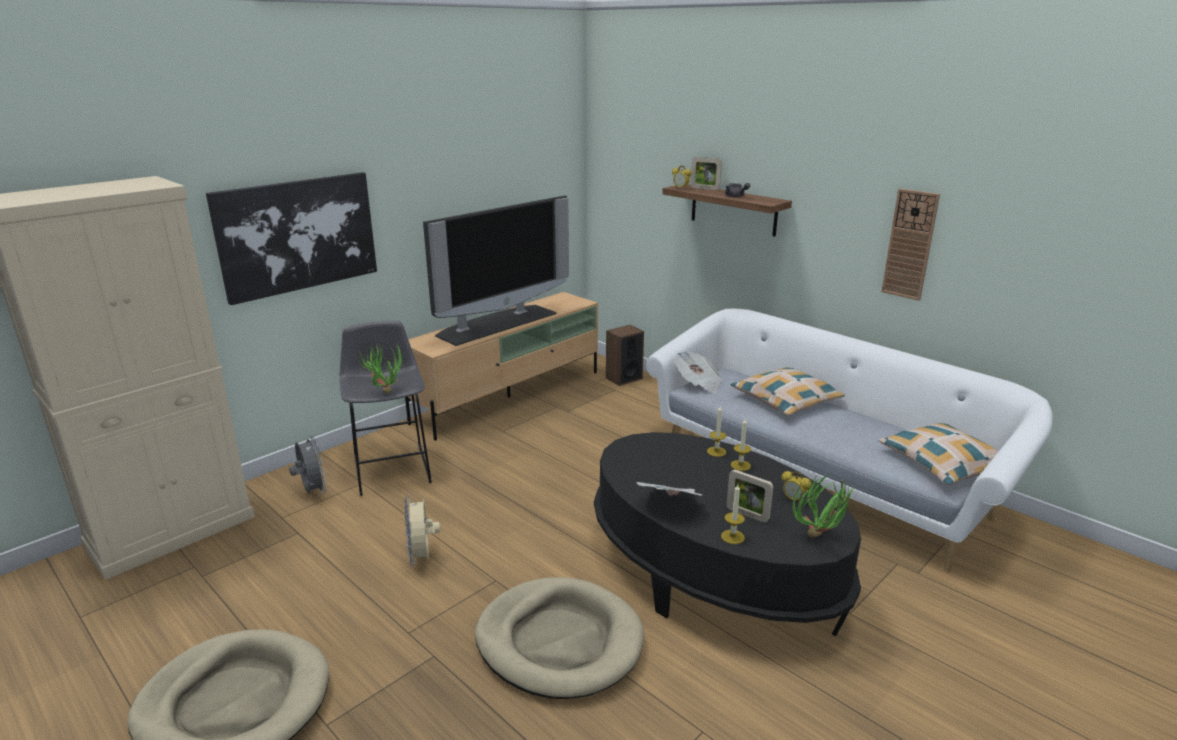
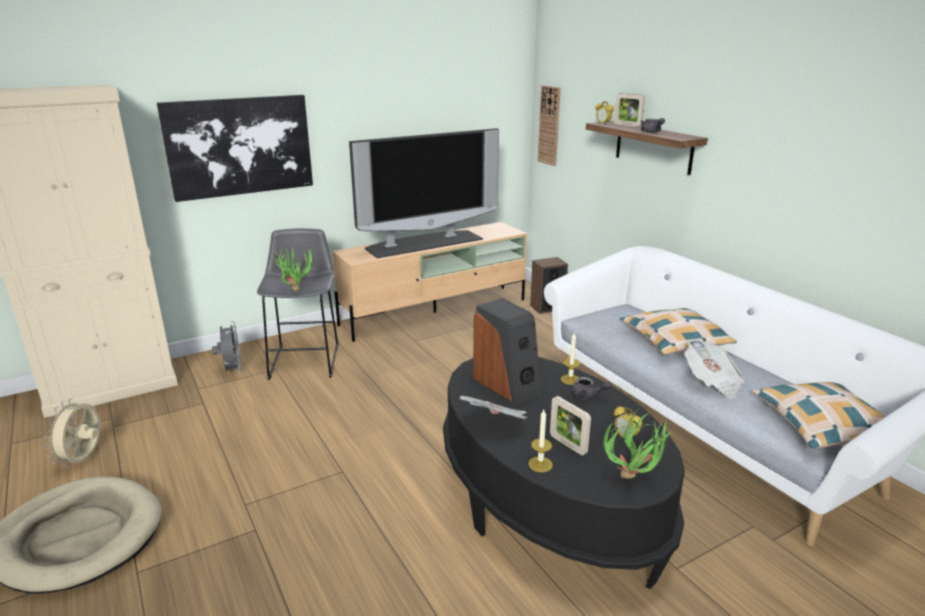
camera: 15 degrees right, 0 degrees up
beige fan [405,495,440,566] -> beige fan moved to [44,399,100,466]
beige dog bed [475,577,644,699] -> none
newspaper [674,352,723,393] -> newspaper moved to [684,339,745,399]
candle [731,419,751,471] -> grey teapot [571,377,612,399]
wall clock [881,189,940,301] -> wall clock moved to [538,85,561,166]
none -> speaker [473,298,541,404]

